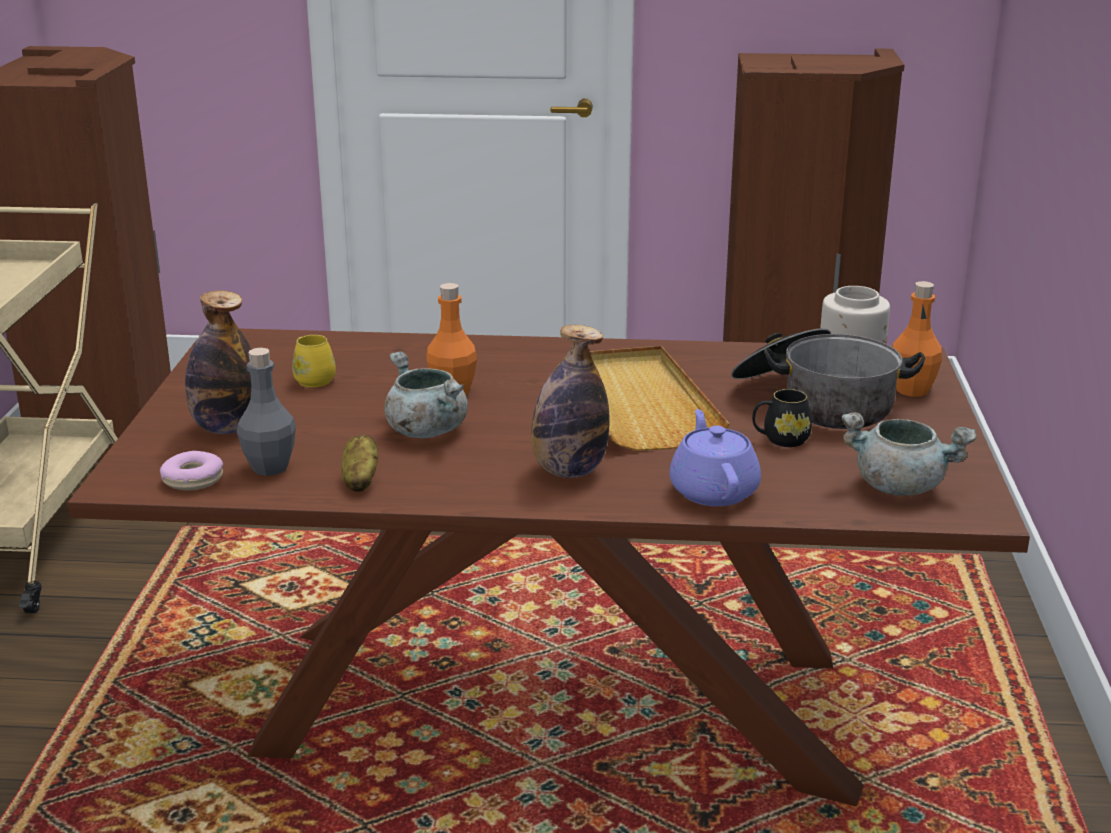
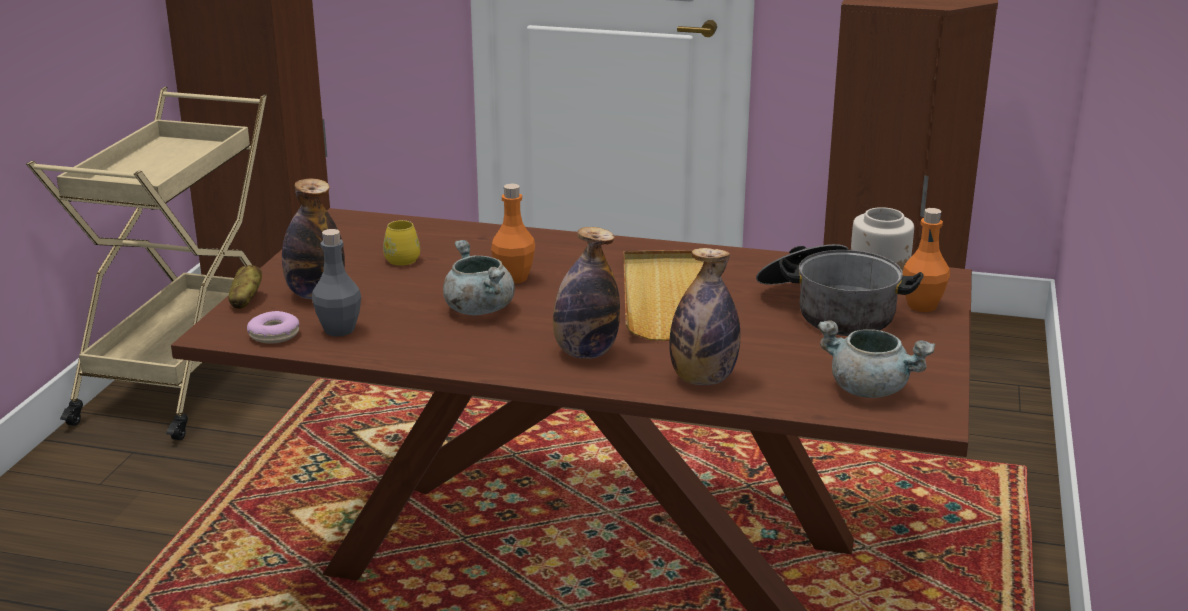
camera: 10 degrees right, 0 degrees up
potato [341,435,378,492] -> potato moved to [228,265,262,309]
purple teapot [669,409,761,506] -> bottle [669,248,740,385]
black mug [752,389,812,447] -> none

